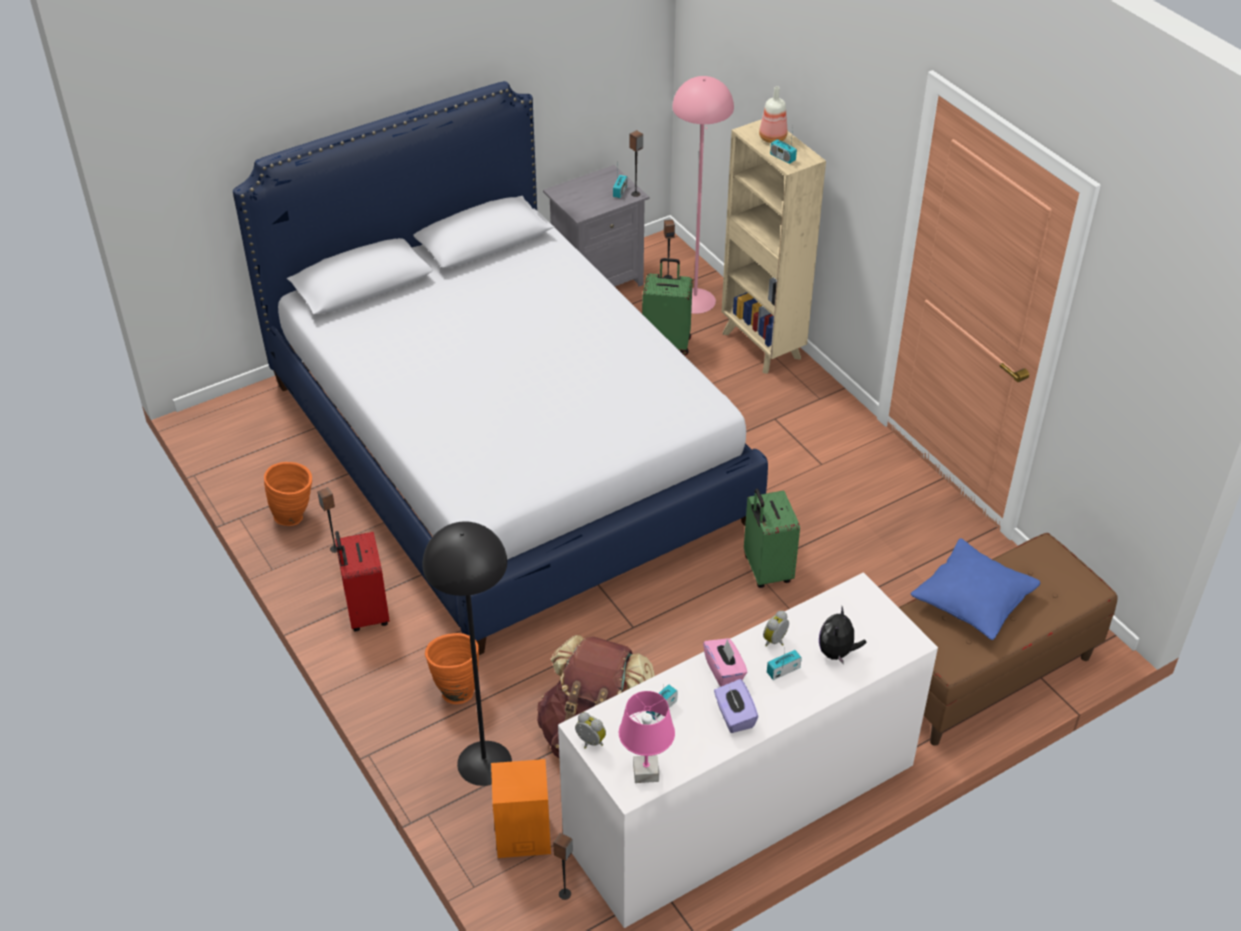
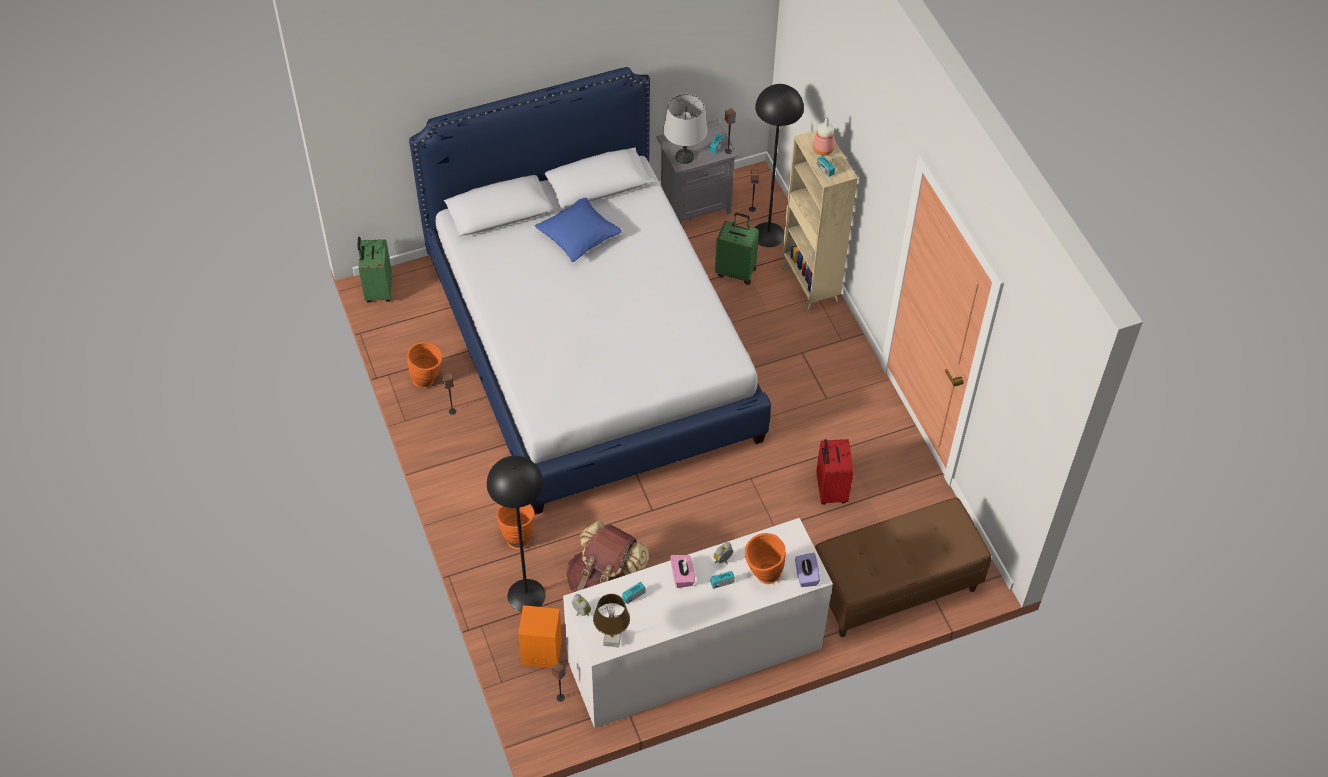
camera: 10 degrees right, 10 degrees up
red suitcase [335,531,390,631] -> red suitcase moved to [816,439,854,505]
pink table lamp [619,691,675,783] -> brown table lamp [593,594,630,648]
pink floor lamp [672,76,734,314] -> black floor lamp [755,84,804,247]
purple tissue box [714,679,758,733] -> purple tissue box moved to [795,553,820,587]
green suitcase [744,489,800,588] -> green suitcase moved to [357,237,392,303]
plush toy [819,606,867,664] -> orange vase [745,533,786,584]
blue pillow [911,539,1040,640] -> blue pillow moved to [535,198,622,262]
none -> grey table lamp [663,94,708,164]

